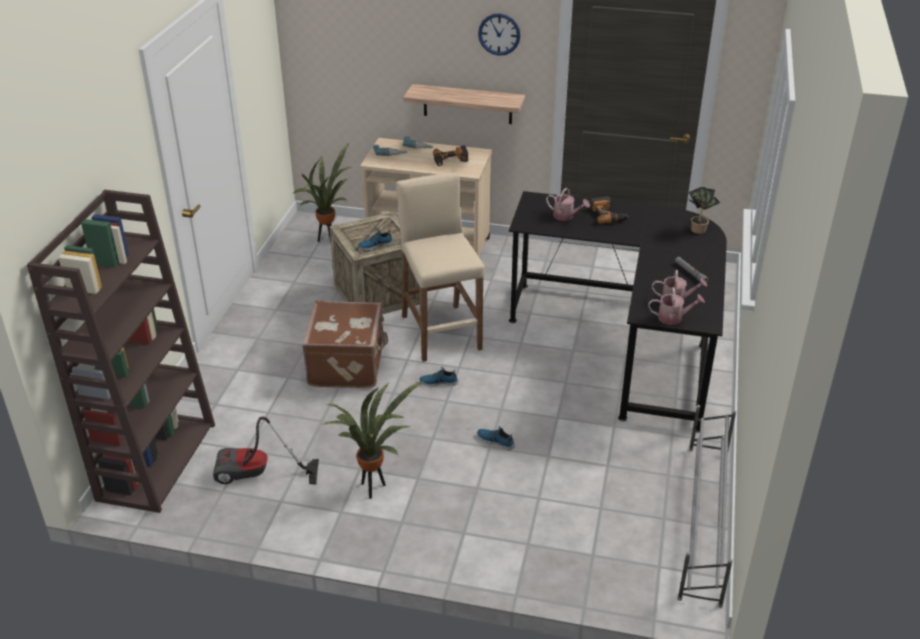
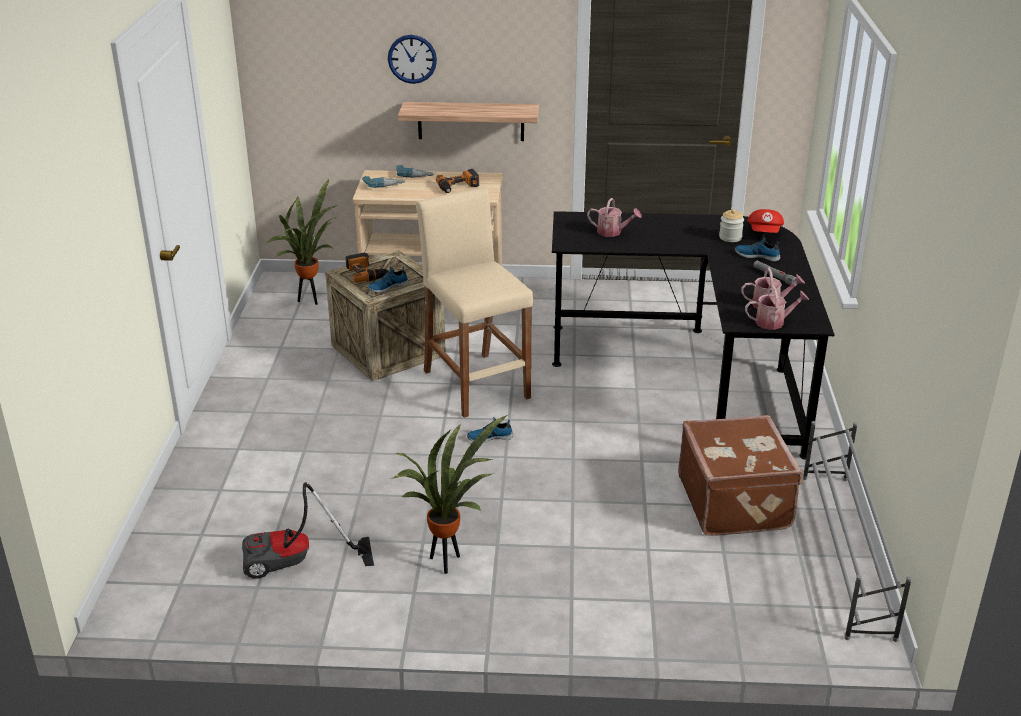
camera: 10 degrees left, 5 degrees down
brown bookcase [27,190,215,513] -> none
brown suitcase [302,300,388,388] -> brown suitcase moved to [678,415,803,536]
shoe [477,426,515,451] -> shoe moved to [735,235,780,261]
wall clock [478,13,520,56] -> wall clock moved to [388,35,437,84]
power drill [590,196,629,224] -> power drill moved to [346,253,388,283]
potted plant [689,187,721,234] -> red cap [748,209,784,233]
none -> jar [719,209,744,242]

